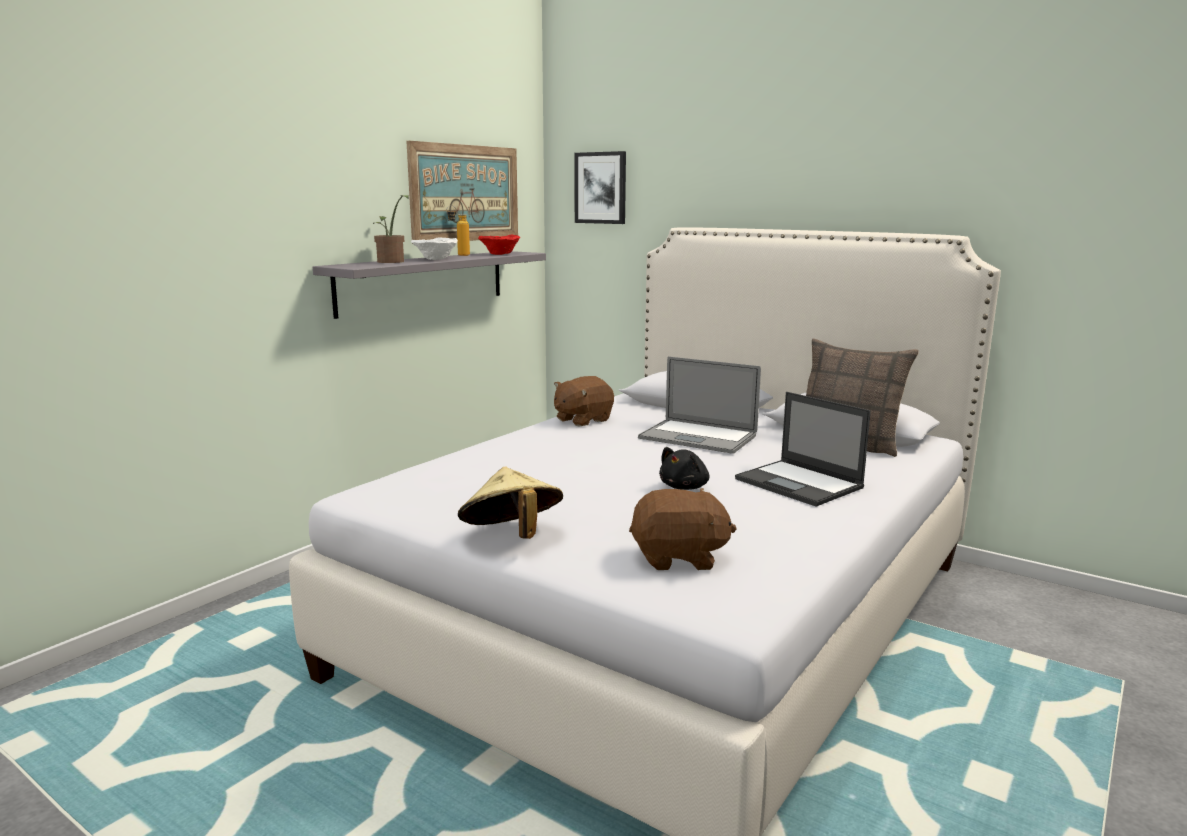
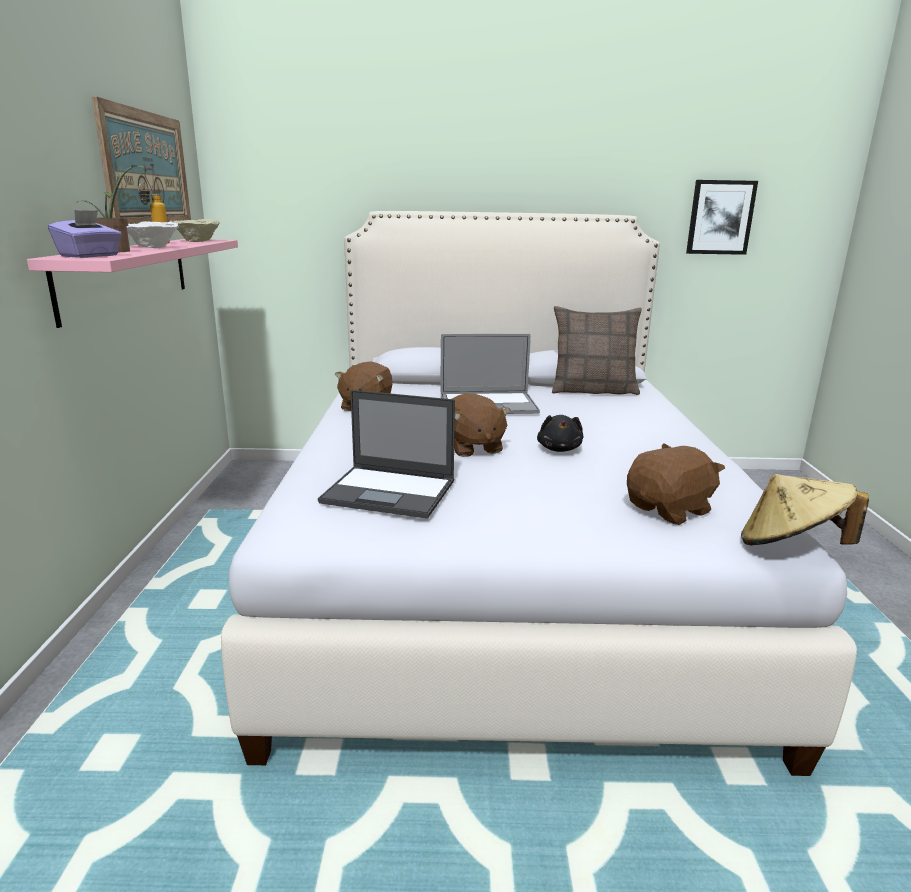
camera: 35 degrees left, 5 degrees up
grey shelf [313,251,546,319] -> pink shelf [27,239,238,328]
beige hat [458,467,563,539] -> beige hat moved to [741,474,869,546]
red bowl [478,235,520,255] -> beige bowl [170,219,220,242]
picture [575,151,626,224] -> picture moved to [686,180,758,255]
laptop [735,392,871,506] -> laptop moved to [318,390,455,519]
none -> purple tissue box [48,210,122,258]
none -> brown plush toy [452,393,511,457]

